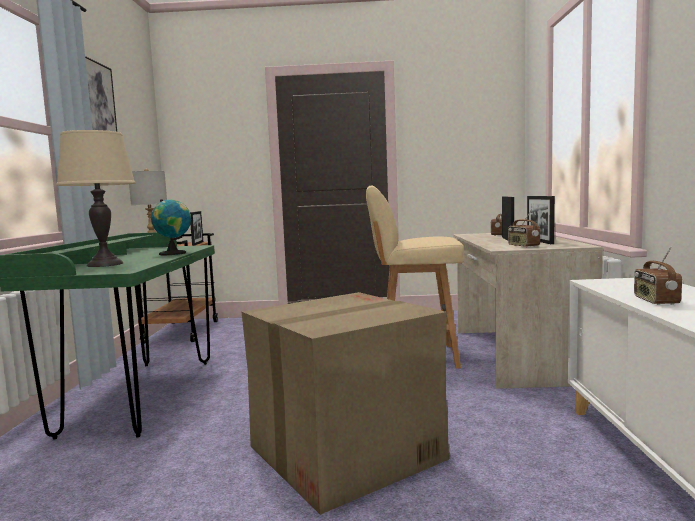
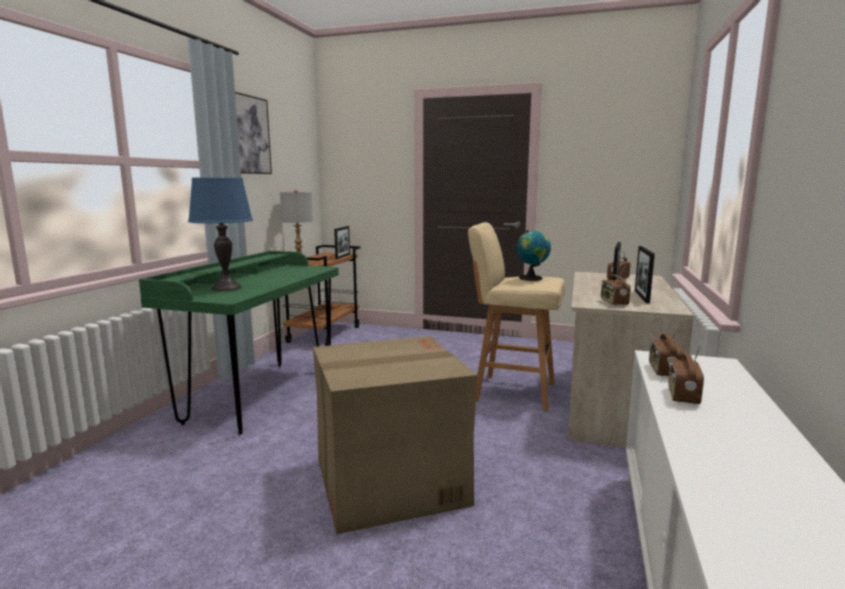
camera: 15 degrees right, 5 degrees up
beige table lamp [56,130,136,267] -> blue table lamp [188,177,253,291]
globe [151,199,191,255] -> globe moved to [516,230,551,281]
none -> radio [649,325,683,376]

